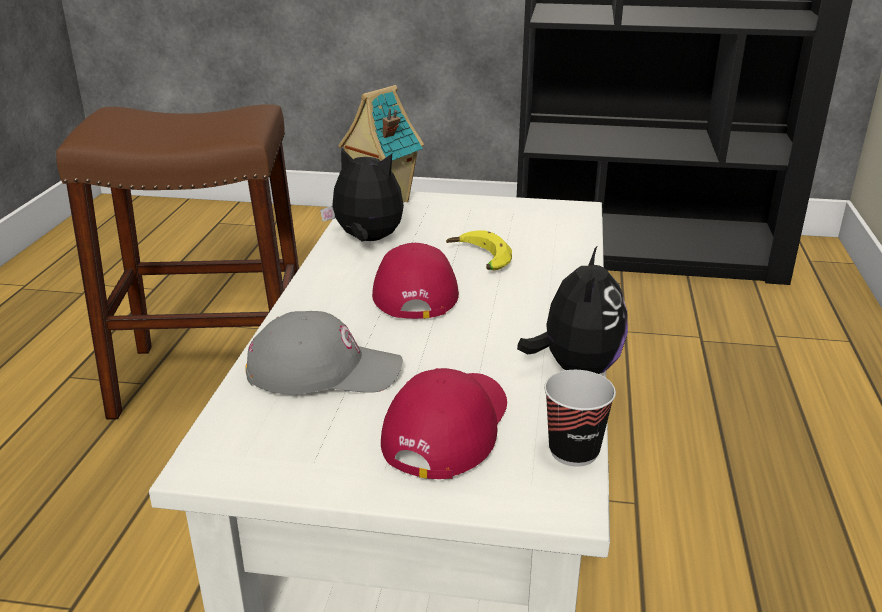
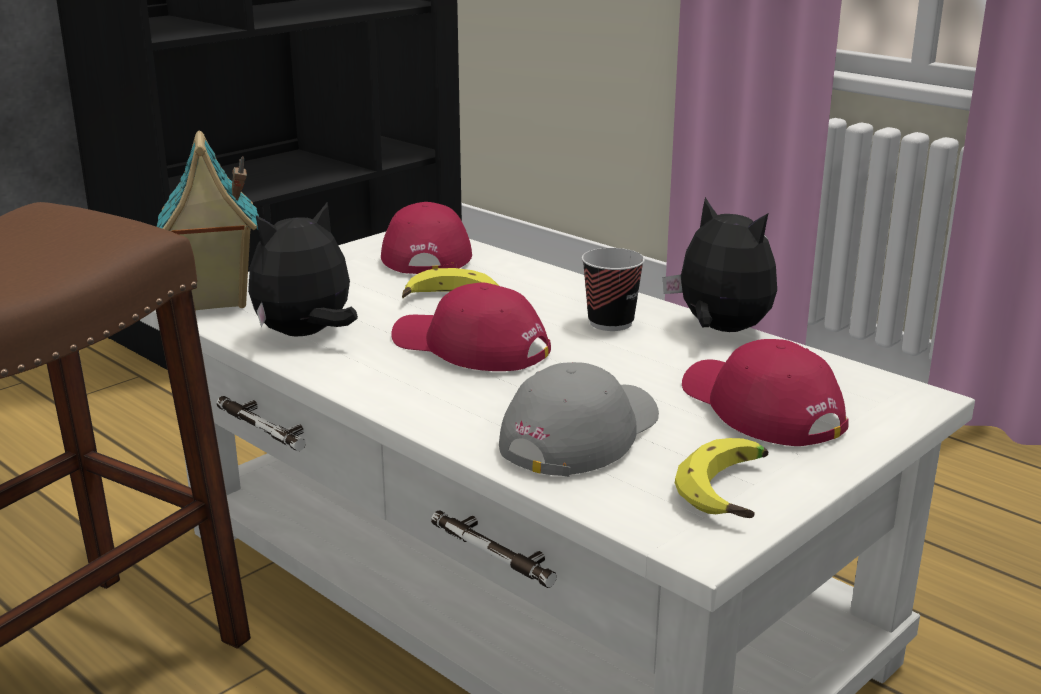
camera: 55 degrees left, 5 degrees down
cup [544,370,616,467] -> cup moved to [582,248,645,331]
none -> red cap [381,202,472,274]
none -> banana [675,438,768,518]

